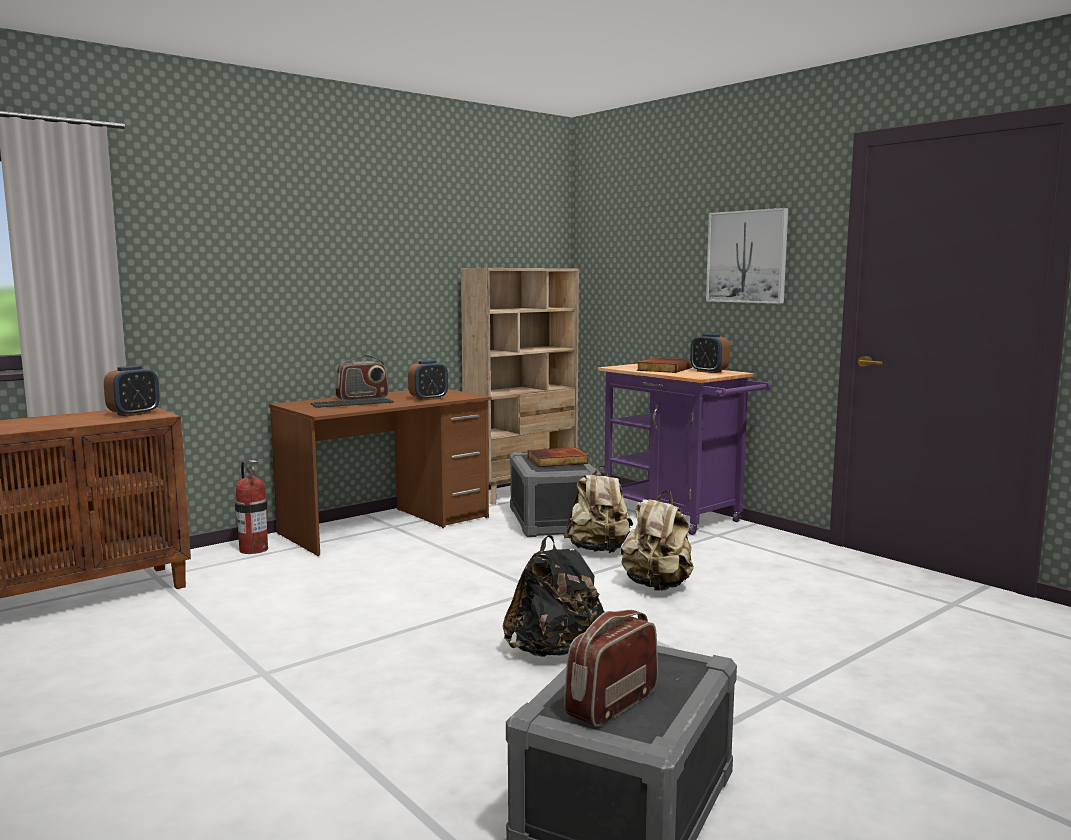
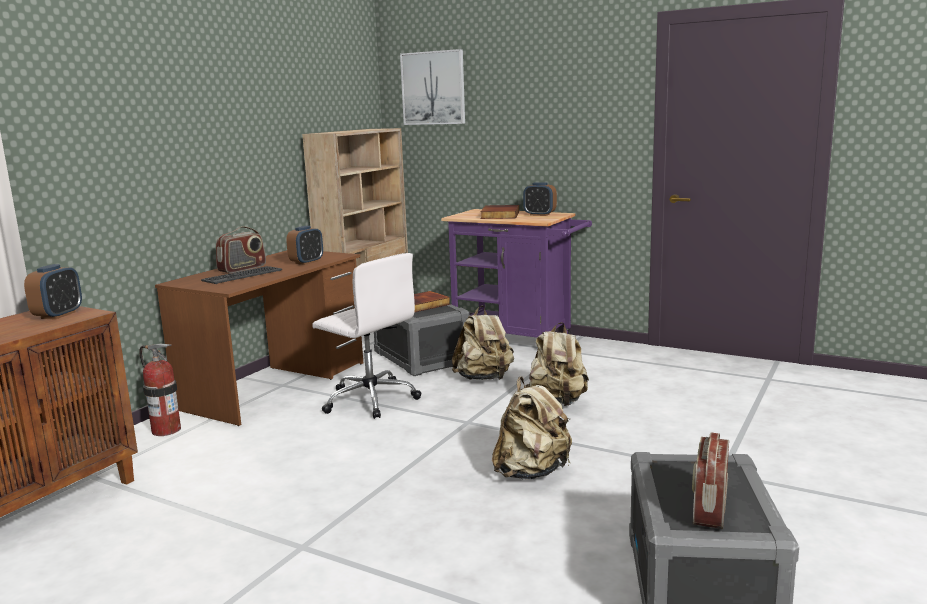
camera: 20 degrees left, 5 degrees up
black backpack [503,535,605,657] -> beige backpack [492,377,572,480]
picture [706,208,788,304] -> picture moved to [400,49,465,125]
none -> white office chair [312,253,421,419]

